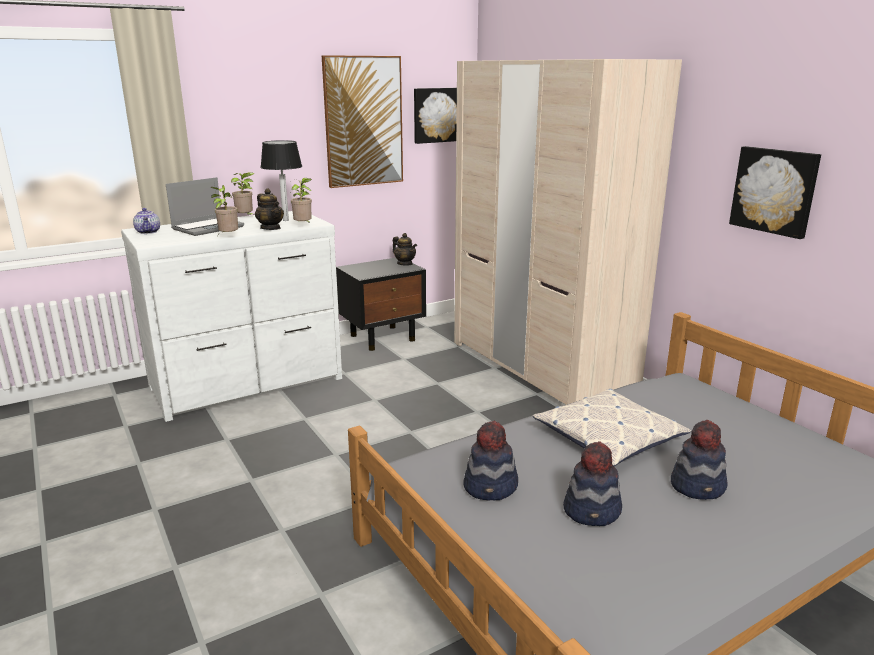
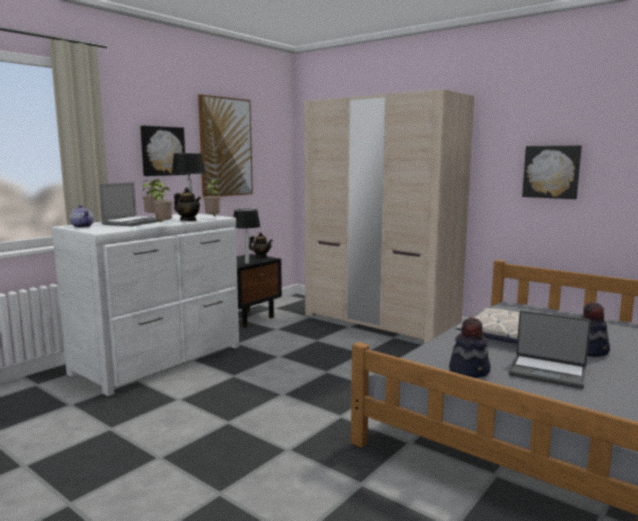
camera: 20 degrees left, 10 degrees down
picture [414,88,457,144] -> picture moved to [140,126,186,176]
hat [563,441,622,526] -> laptop [509,310,591,389]
none -> table lamp [233,209,261,264]

